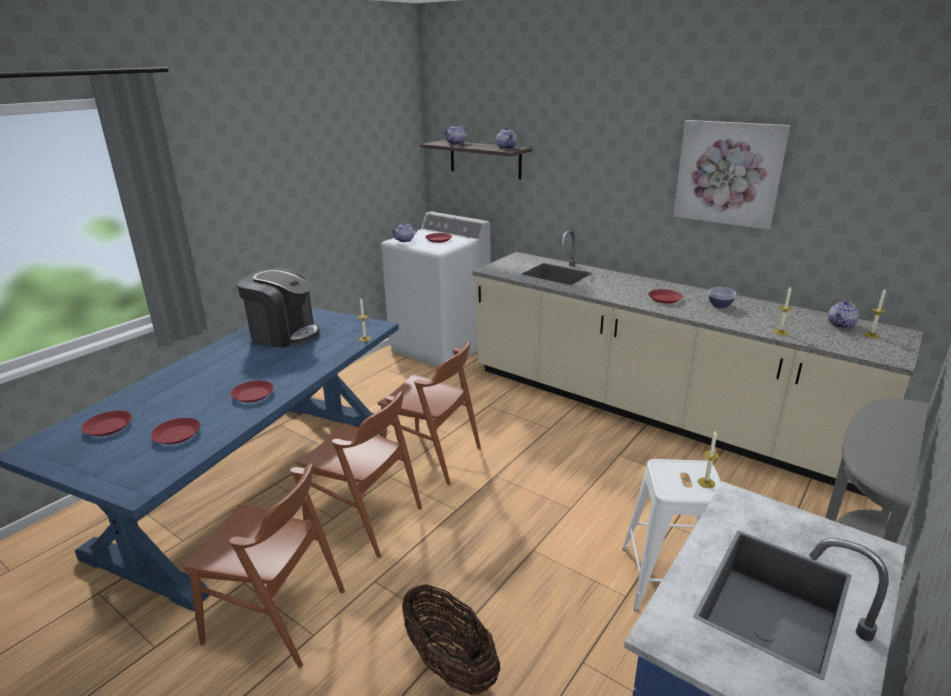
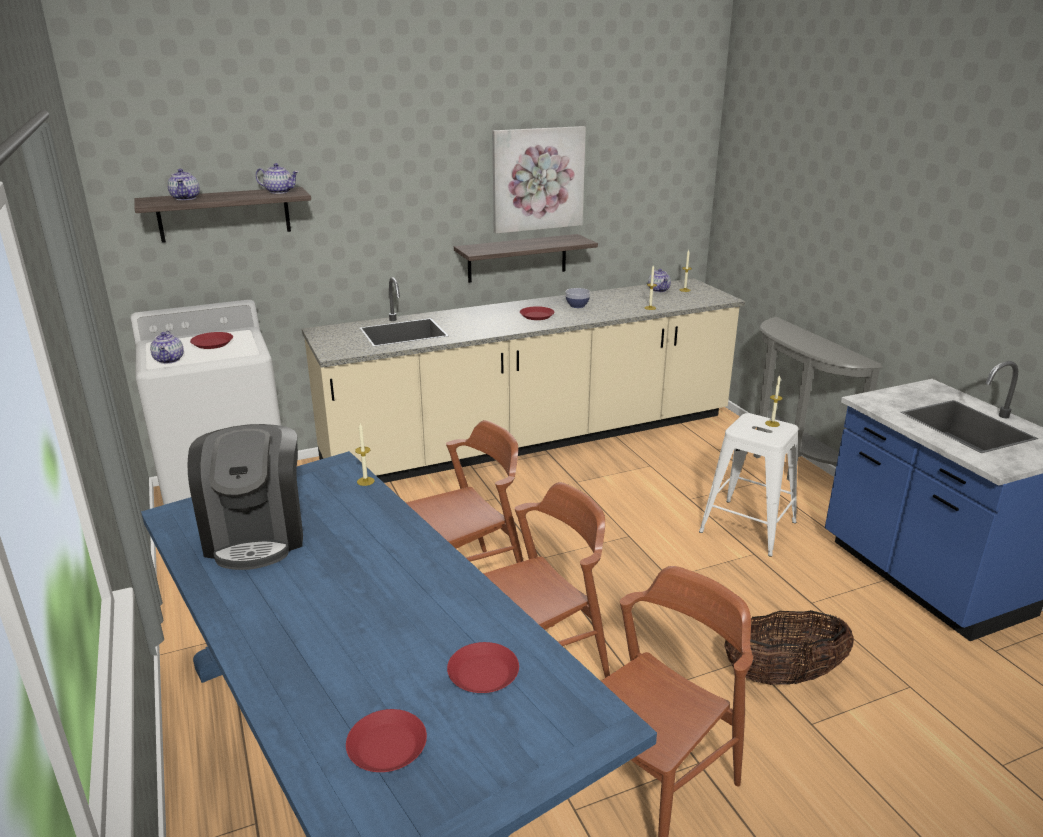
camera: 60 degrees left, 0 degrees up
red plate [231,380,274,403] -> none
coffee machine [237,269,320,348] -> coffee machine turned 120 degrees clockwise [187,424,303,570]
none -> shelf [454,234,598,283]

